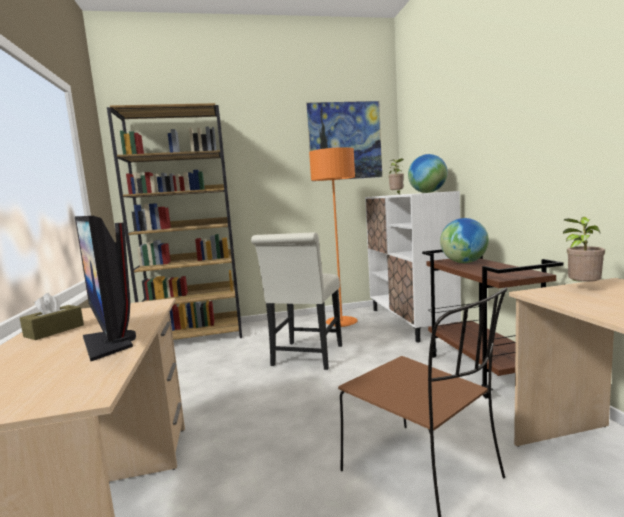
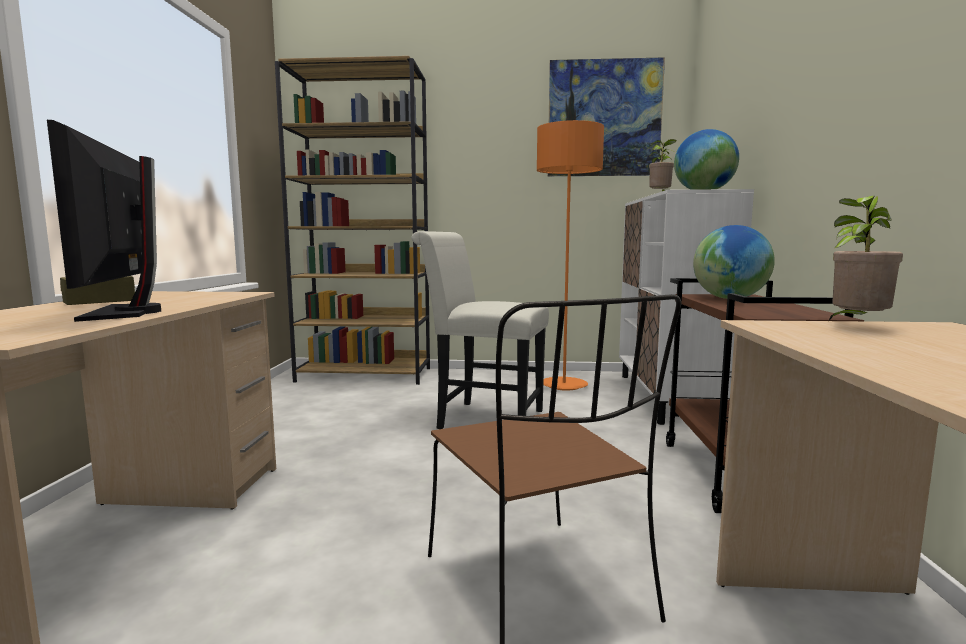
camera: 15 degrees right, 0 degrees up
white chair [251,232,342,370] -> white chair turned 75 degrees clockwise [411,231,549,429]

